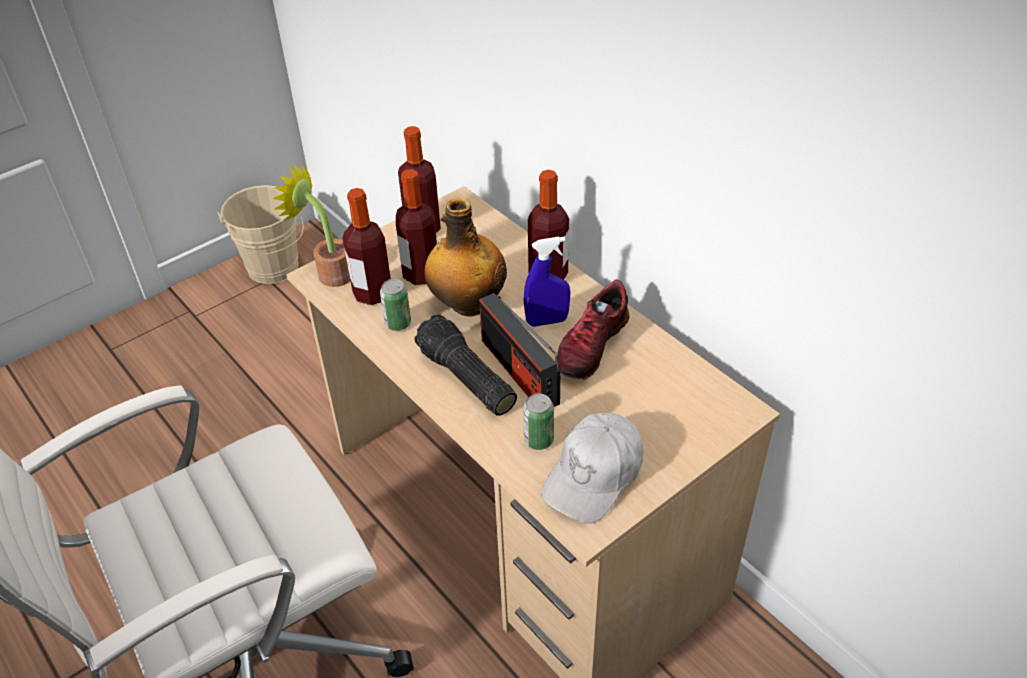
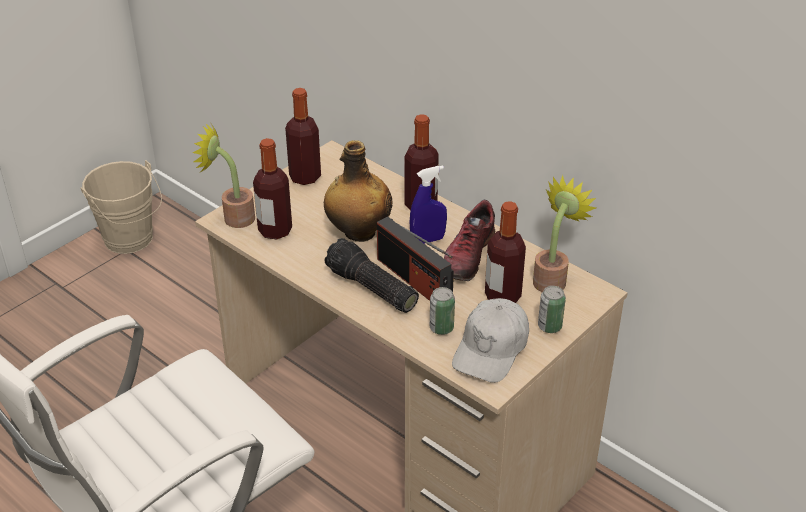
camera: 10 degrees left, 5 degrees down
can [380,279,411,331] -> can moved to [538,286,566,333]
bottle [396,169,437,285] -> bottle moved to [485,201,526,303]
none -> potted plant [533,175,596,292]

